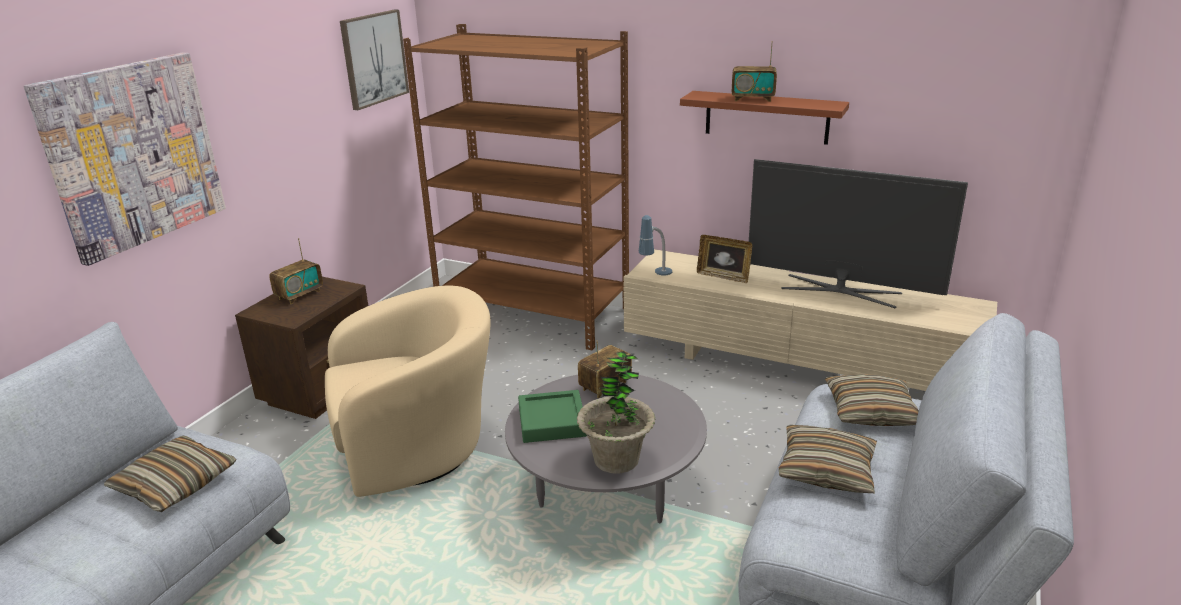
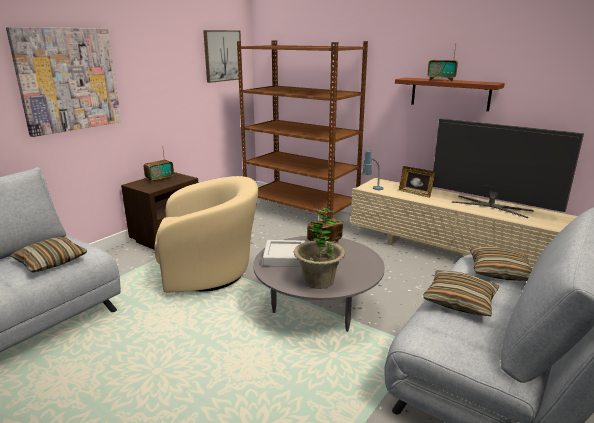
camera: 10 degrees right, 5 degrees down
green tray [518,390,587,443] -> grey tray [263,240,306,267]

